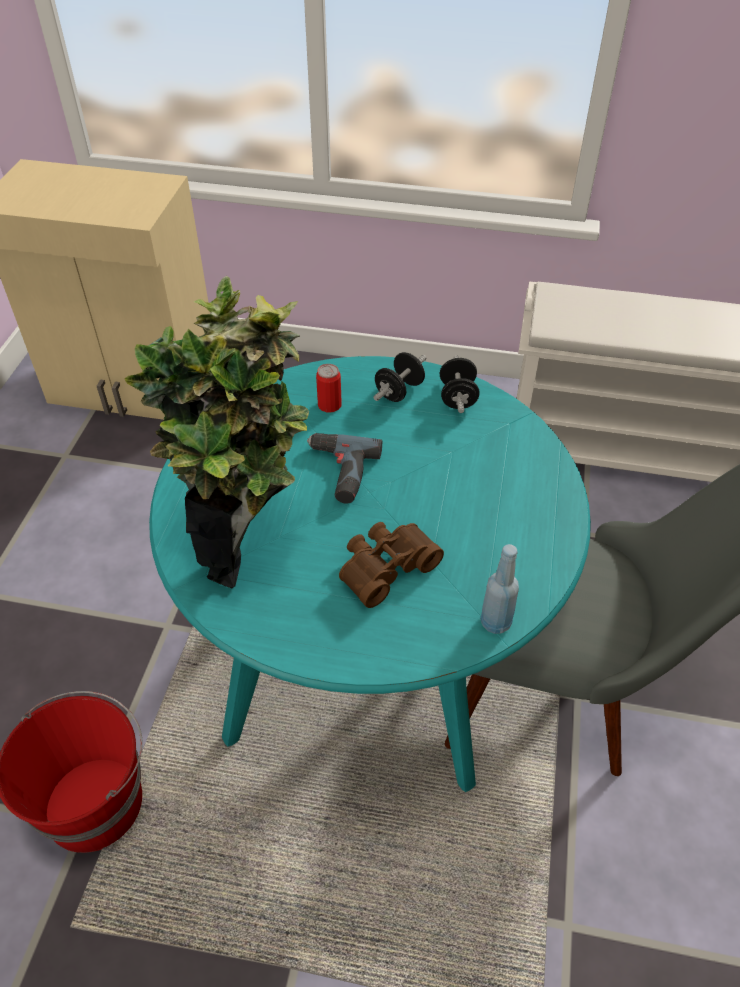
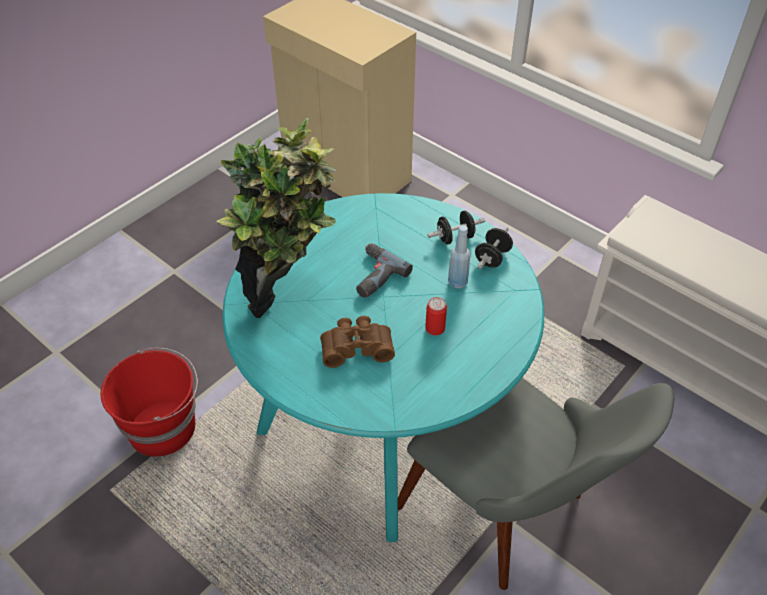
camera: 30 degrees right, 0 degrees up
can [316,364,342,413] -> can moved to [425,297,447,335]
blue bottle [480,544,519,634] -> blue bottle moved to [448,225,470,289]

